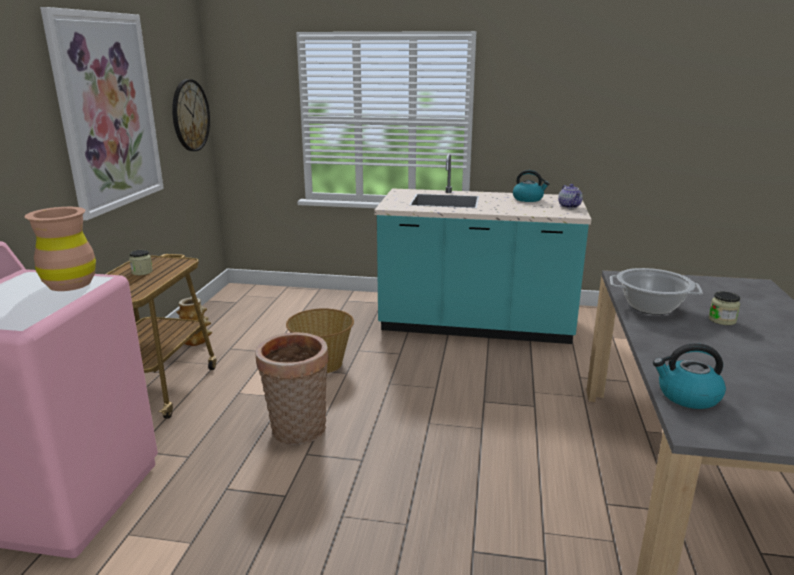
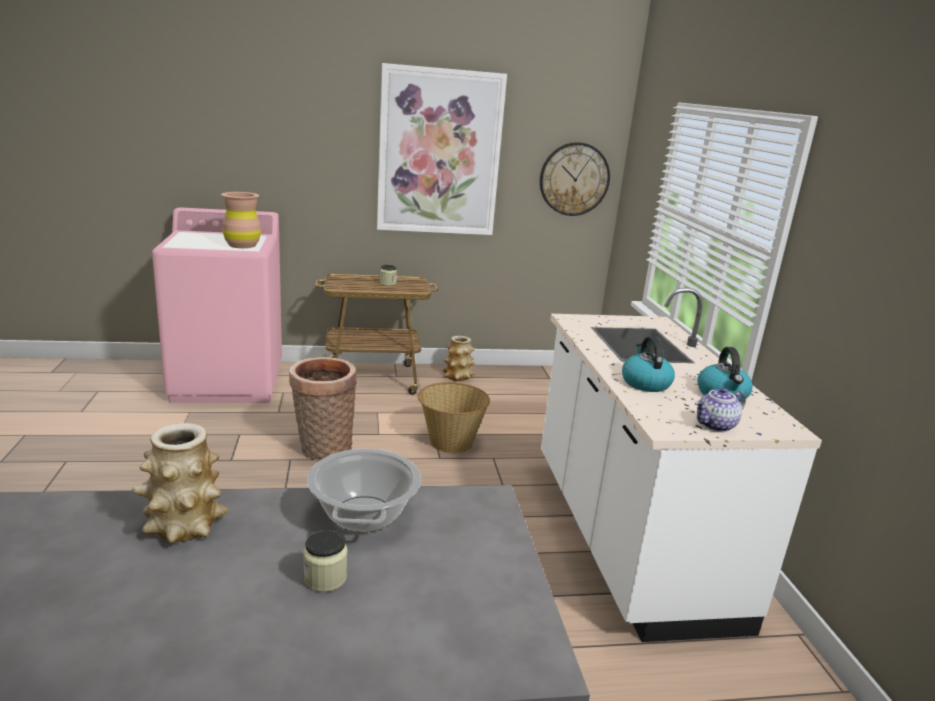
camera: 70 degrees right, 0 degrees up
turquoise counter [374,154,591,344] -> white counter [541,288,822,642]
kettle [653,343,726,409] -> kettle moved to [622,336,675,392]
none -> vase [132,423,228,543]

